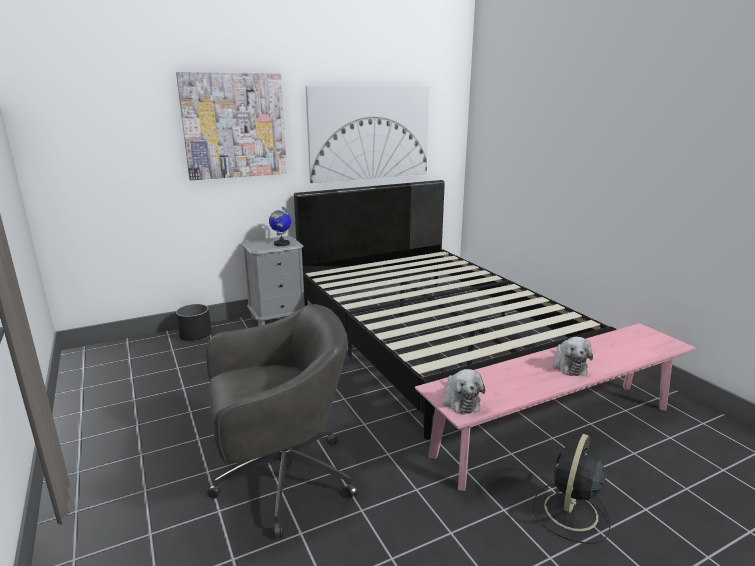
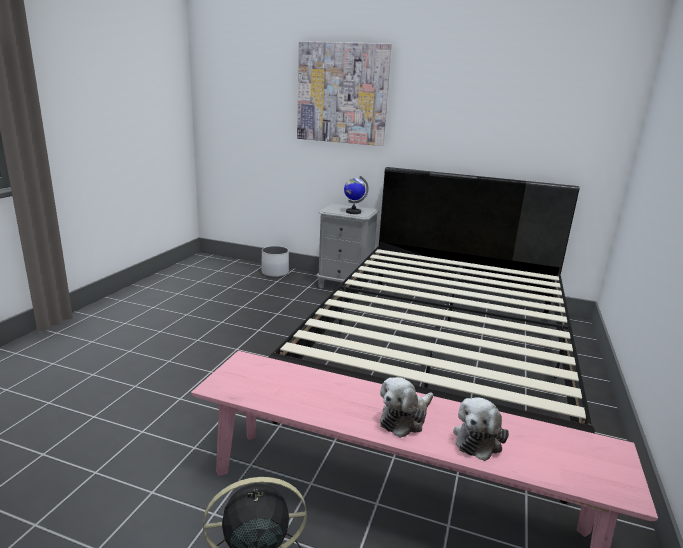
camera: 45 degrees right, 0 degrees up
black planter [176,304,212,342] -> white planter [262,246,289,277]
grey office chair [206,304,358,538] -> none
picture [305,86,429,183] -> none
plush toy [443,369,485,414] -> plush toy moved to [453,397,509,461]

